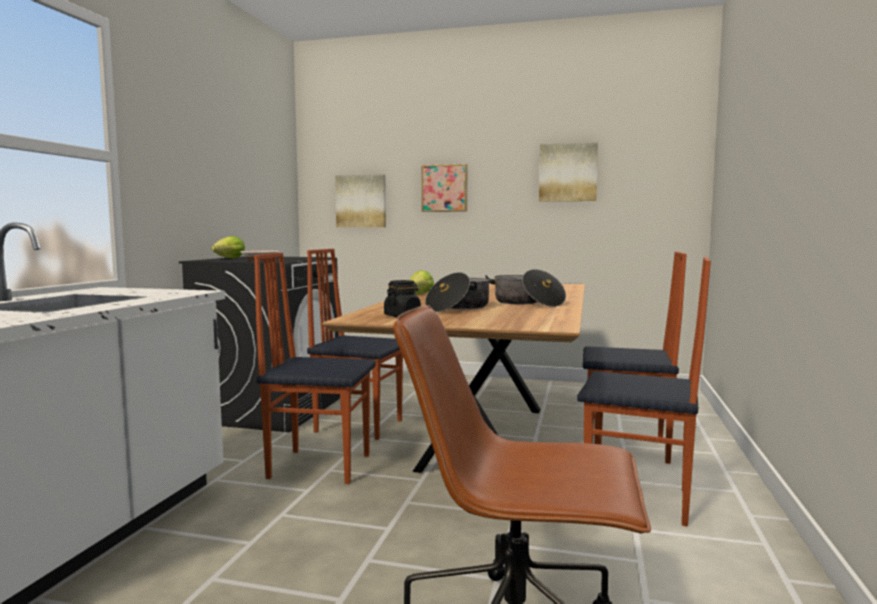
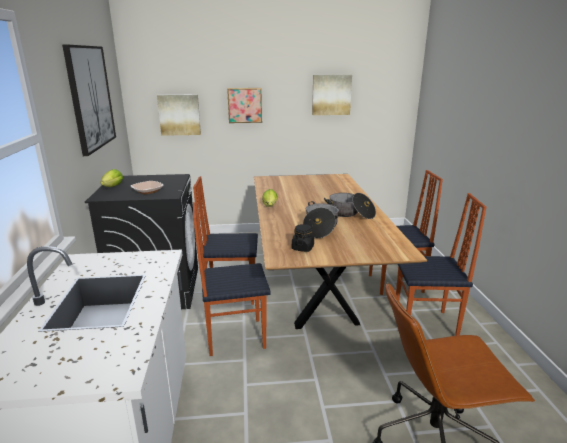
camera: 20 degrees left, 15 degrees up
none -> picture [62,45,116,156]

